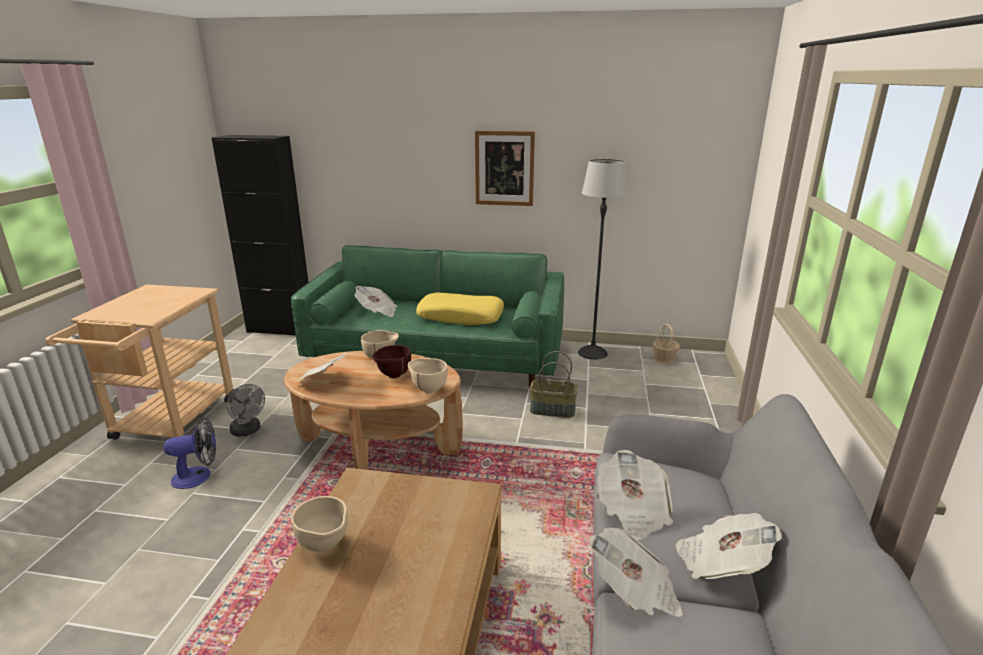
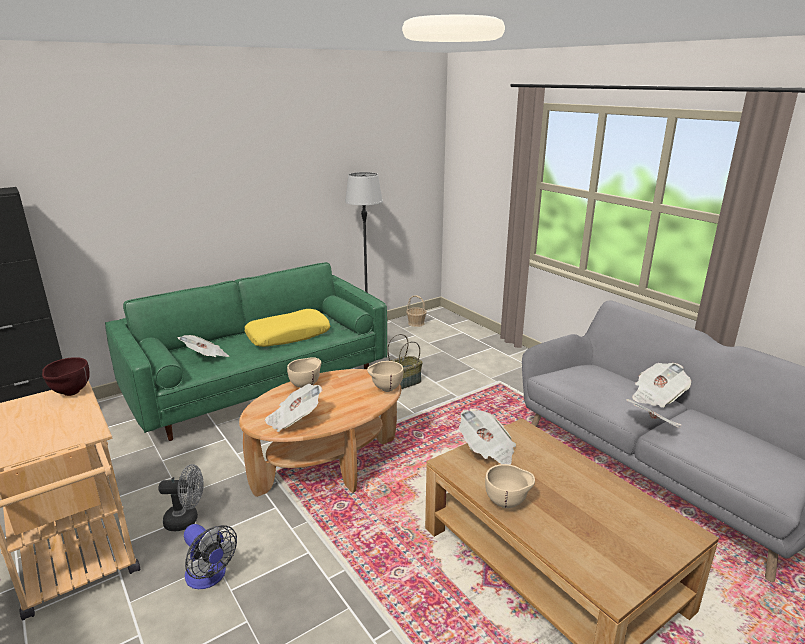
camera: 45 degrees left, 0 degrees up
fan [164,418,216,489] -> fan turned 105 degrees clockwise [184,524,237,589]
brown bowl [372,345,411,378] -> brown bowl moved to [42,357,90,396]
picture [475,131,535,206] -> none
newspaper [596,450,673,540] -> newspaper moved to [459,410,516,465]

